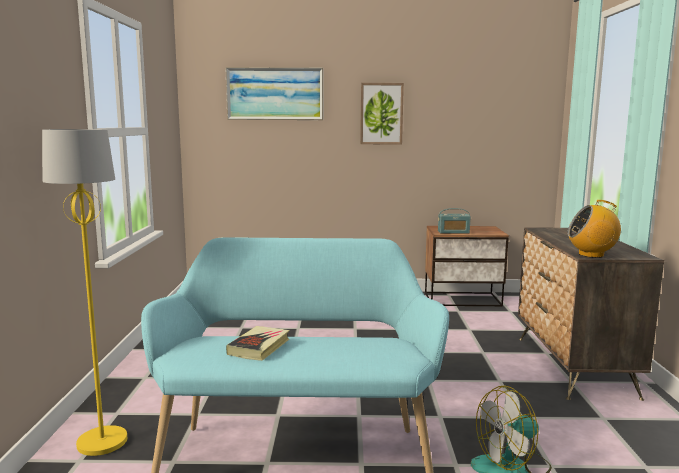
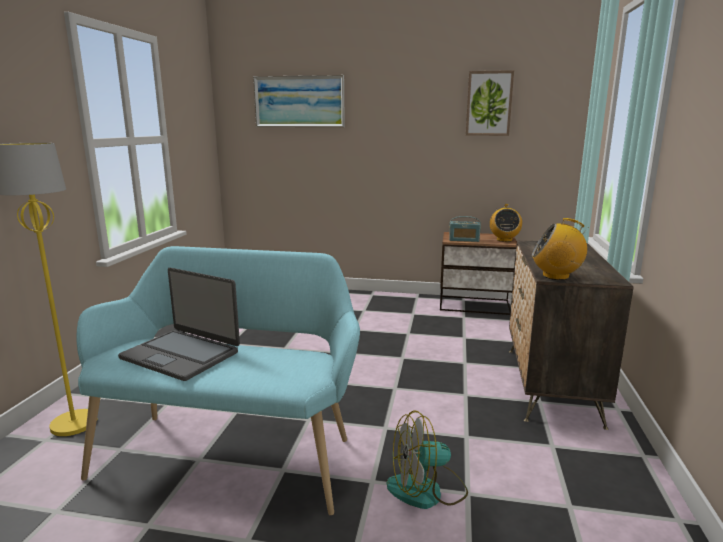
camera: 10 degrees right, 5 degrees up
book [226,326,289,361] -> laptop [118,268,240,381]
picture [360,83,404,145] -> picture moved to [466,70,514,136]
none -> radio [490,204,522,242]

